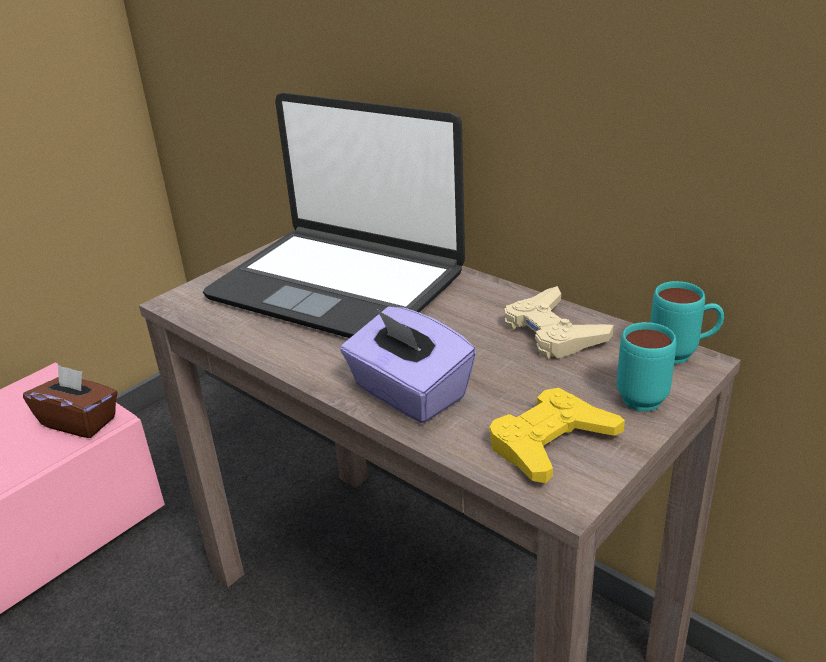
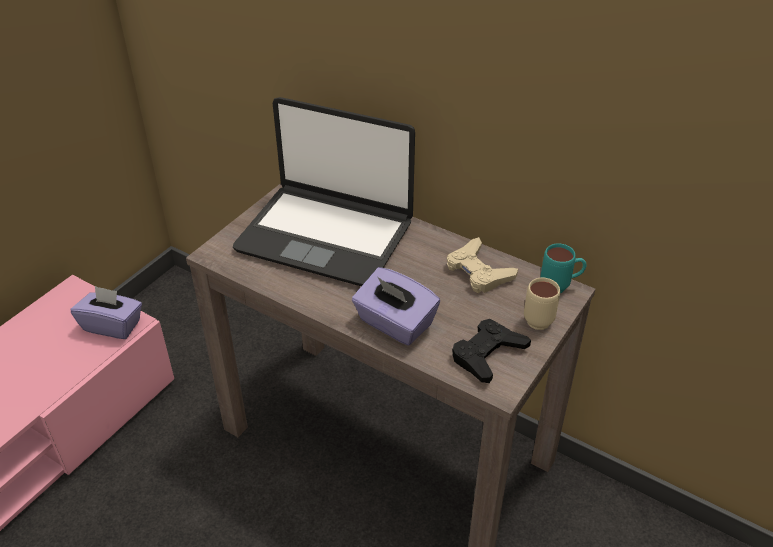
camera: 10 degrees left, 10 degrees up
brown tissue box [23,364,118,438] -> purple tissue box [71,286,142,339]
yellow game controller [489,388,625,483] -> black game controller [452,319,531,383]
turquoise mug [617,322,677,411] -> beige mug [524,277,560,330]

